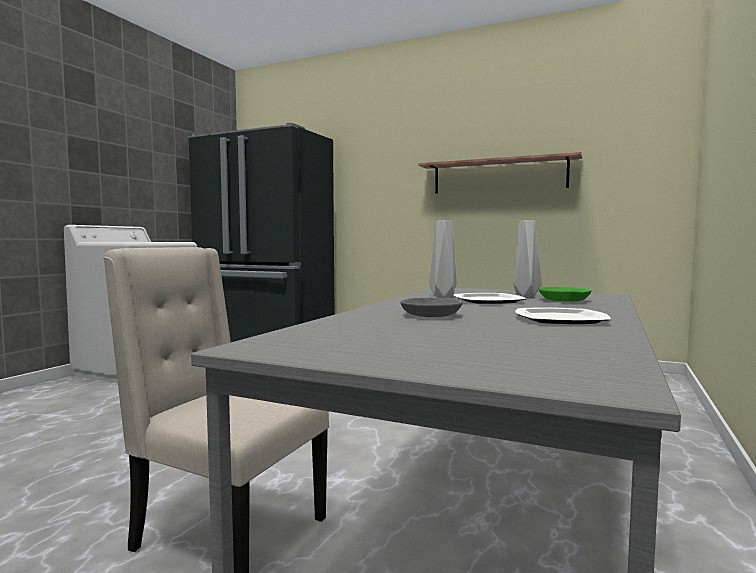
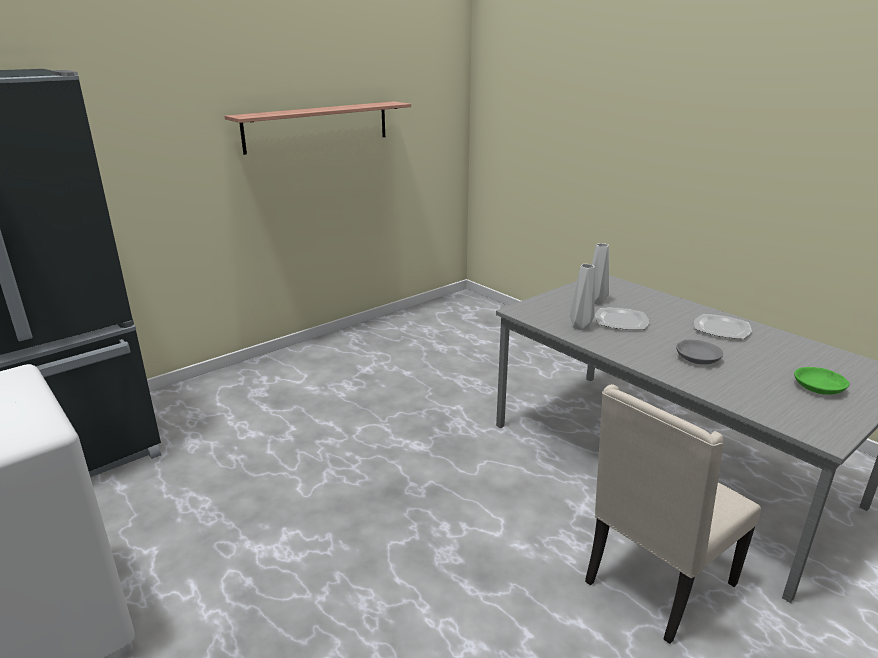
camera: 65 degrees left, 20 degrees up
green bowl [539,287,592,302] -> green bowl moved to [794,367,850,395]

